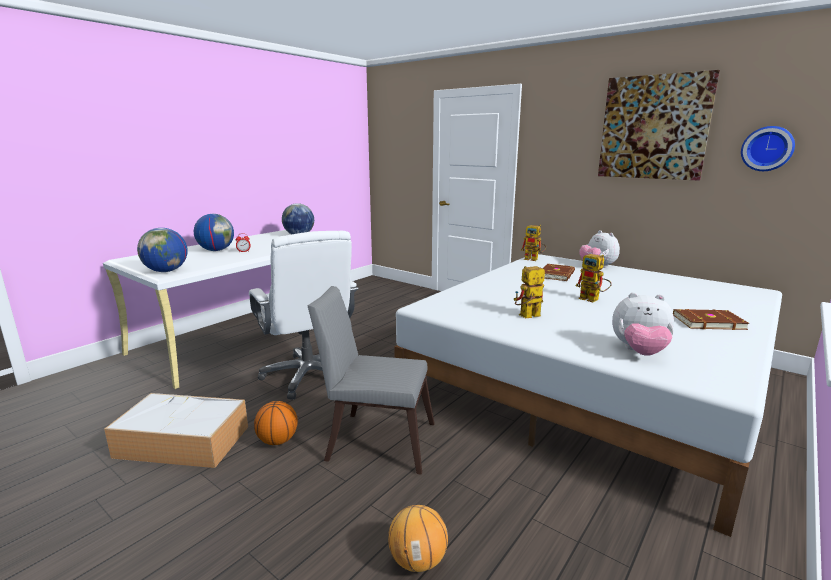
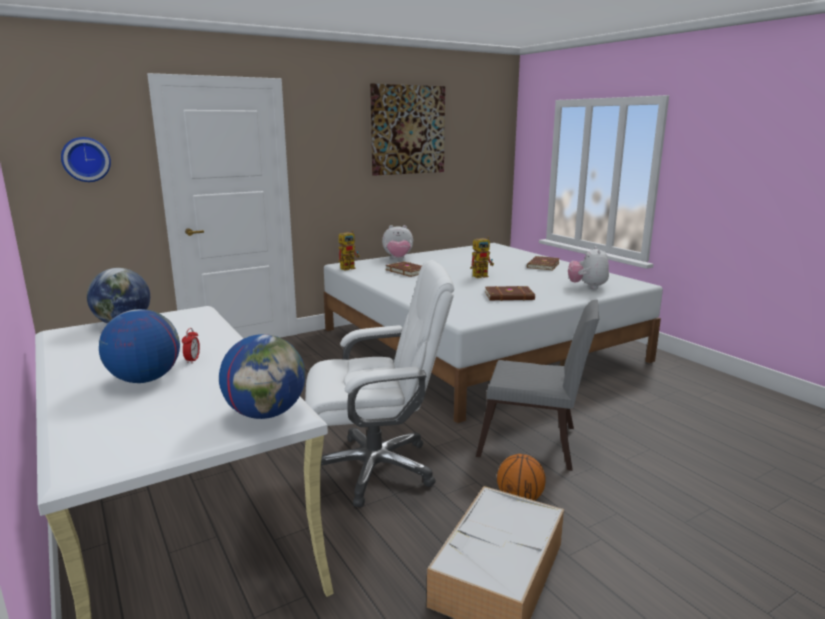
camera: 70 degrees left, 0 degrees up
grey chair [307,286,435,474] -> grey chair turned 105 degrees counterclockwise [476,300,599,471]
basketball [388,505,448,572] -> none
toy robot [514,266,545,318] -> brown book [485,286,535,301]
plush toy [612,292,674,356] -> plush toy turned 150 degrees clockwise [568,246,609,289]
wall clock [741,126,795,171] -> wall clock moved to [61,137,111,182]

